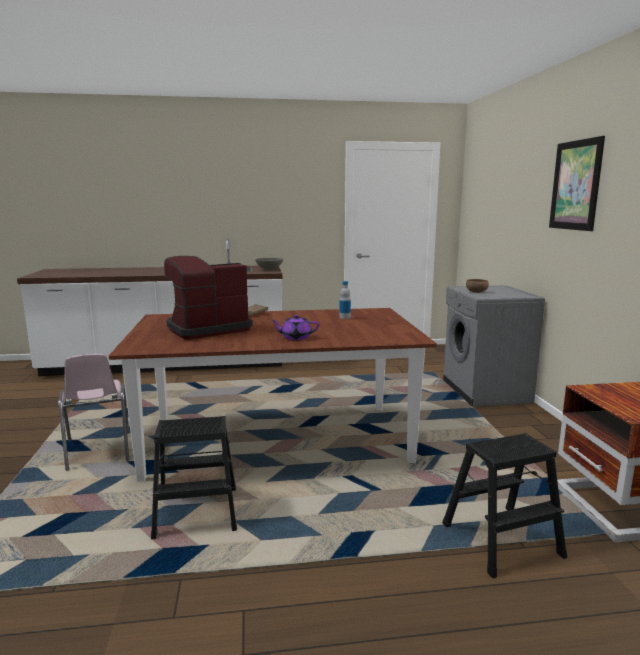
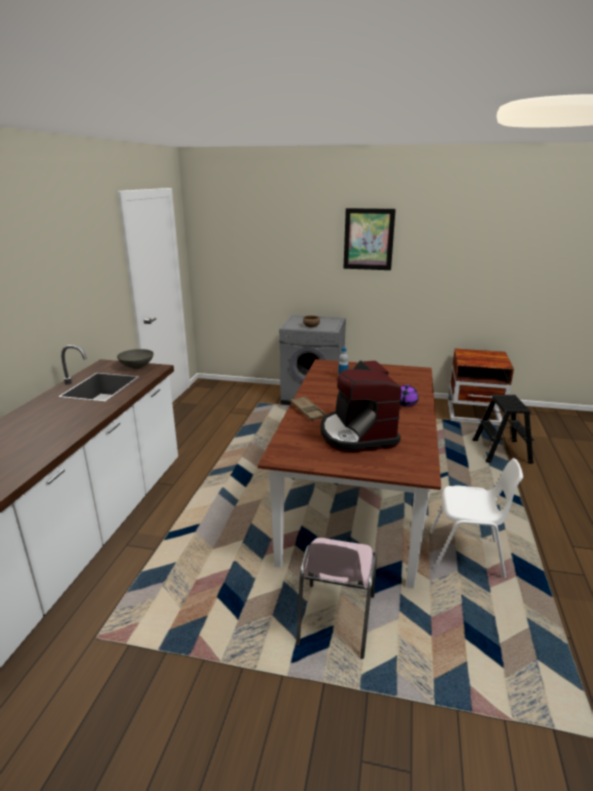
camera: 70 degrees left, 10 degrees up
pink chair [58,354,129,471] -> pink chair turned 105 degrees clockwise [296,538,377,659]
black step ladder [151,416,237,539] -> white chair [429,458,523,579]

